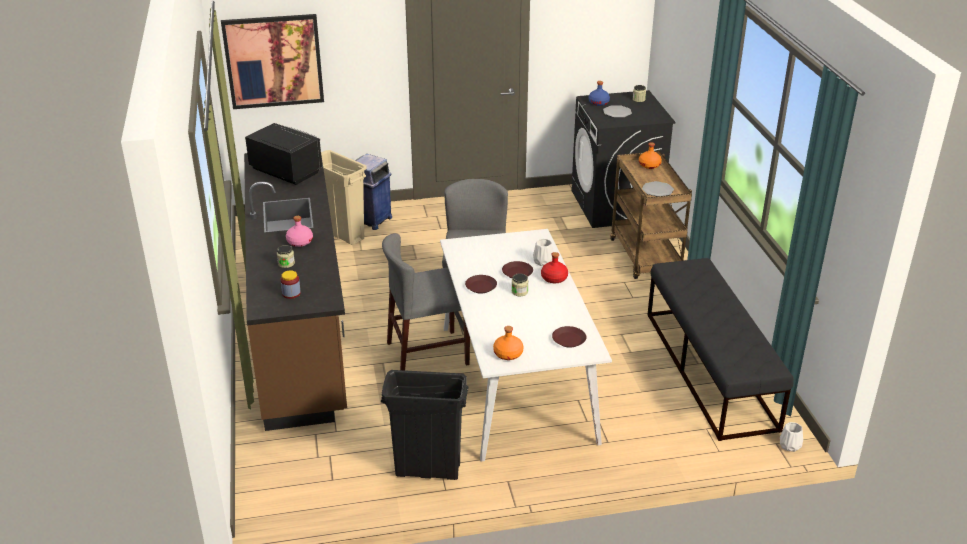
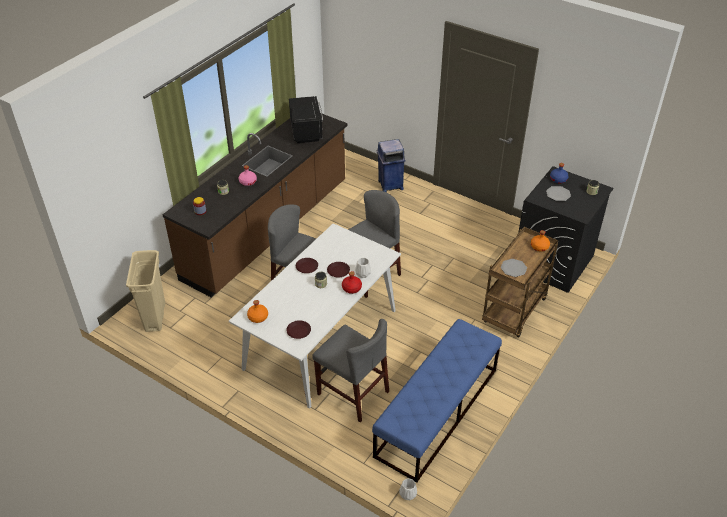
camera: 45 degrees right, 10 degrees up
picture [221,14,324,109] -> none
beige trash can [321,150,367,245] -> beige trash can moved to [126,250,165,332]
black trash can [381,370,469,480] -> none
black bench [647,258,794,441] -> blue bench [372,319,502,483]
none -> grey chair [312,319,389,422]

